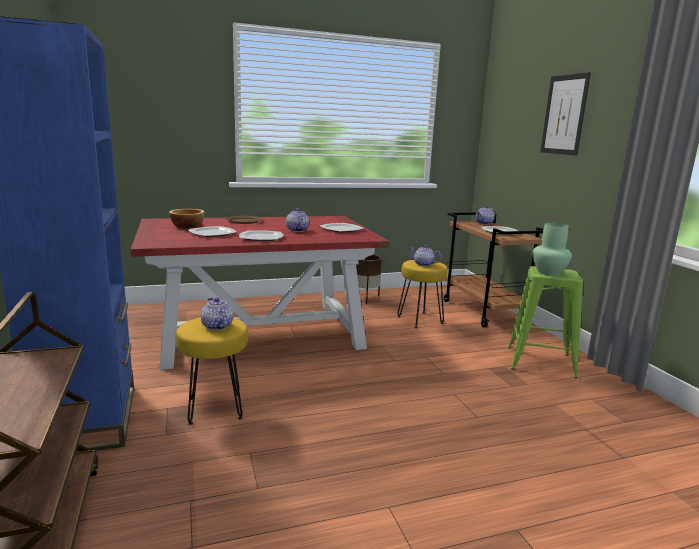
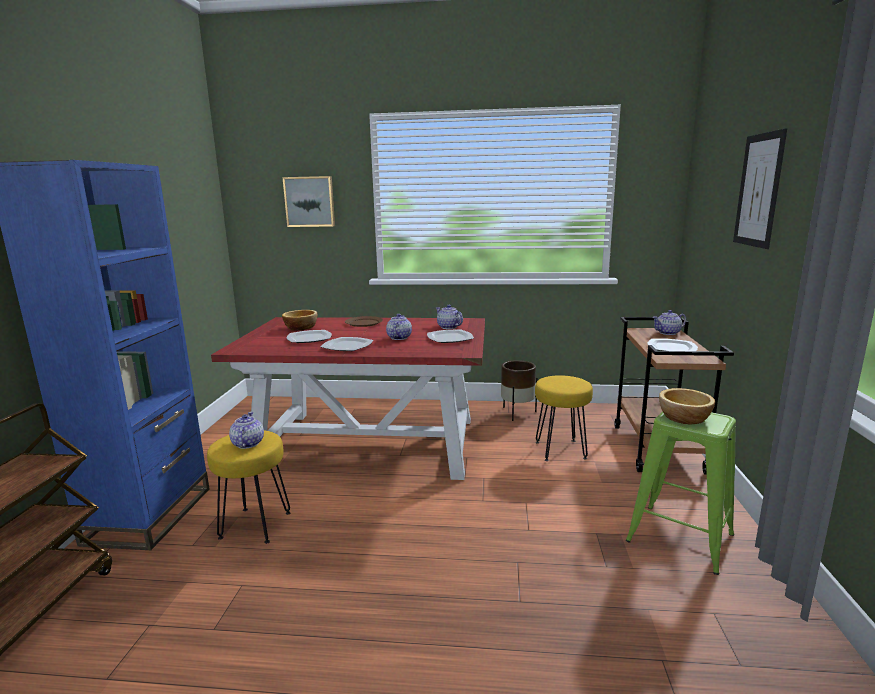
camera: 25 degrees right, 0 degrees up
teapot [409,245,441,267] -> teapot moved to [436,305,463,329]
green vase [532,223,572,276] -> bowl [659,388,715,424]
none -> picture [282,176,335,227]

